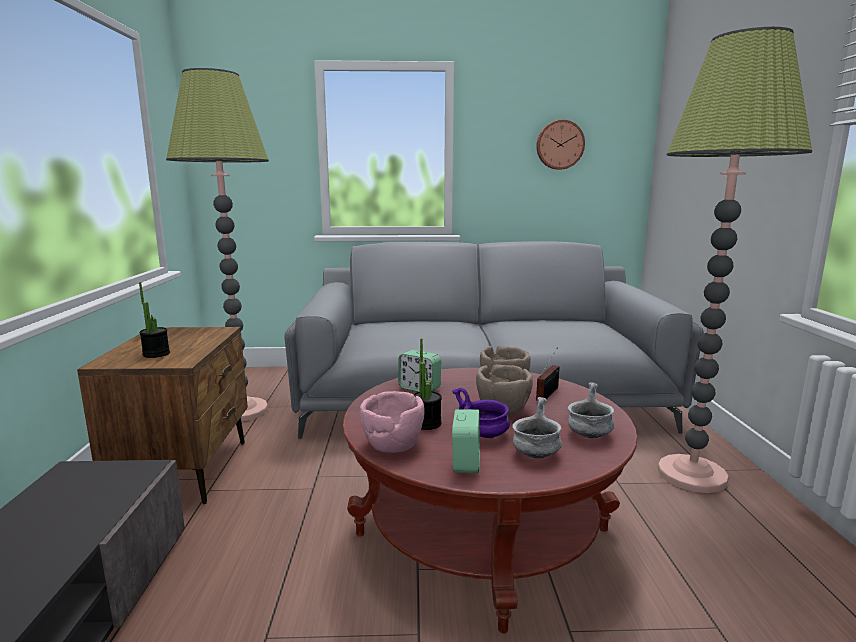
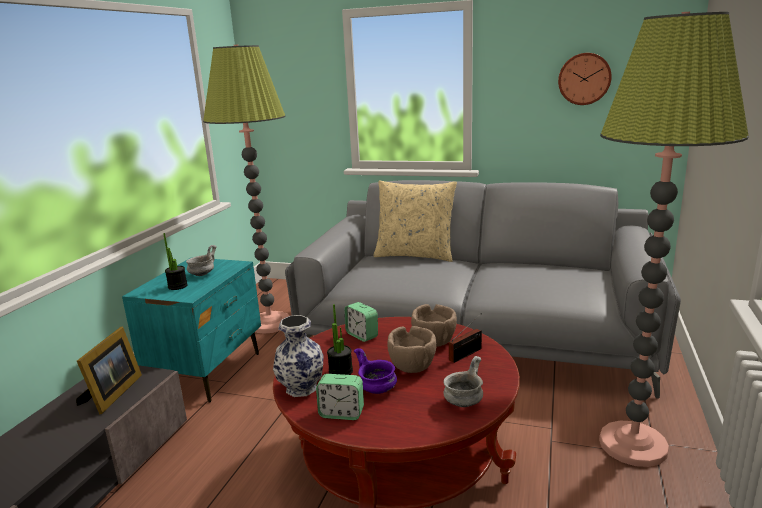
camera: 20 degrees right, 5 degrees up
brown nightstand [77,327,248,504] -> turquoise nightstand [122,257,261,403]
pink bowl [359,391,425,453] -> vase [273,315,324,397]
alarm clock [452,409,480,473] -> alarm clock turned 75 degrees clockwise [316,374,364,420]
grey bowl [512,397,562,459] -> grey bowl moved to [186,245,217,276]
none -> picture frame [76,327,142,414]
none -> beige pillow [373,181,457,262]

